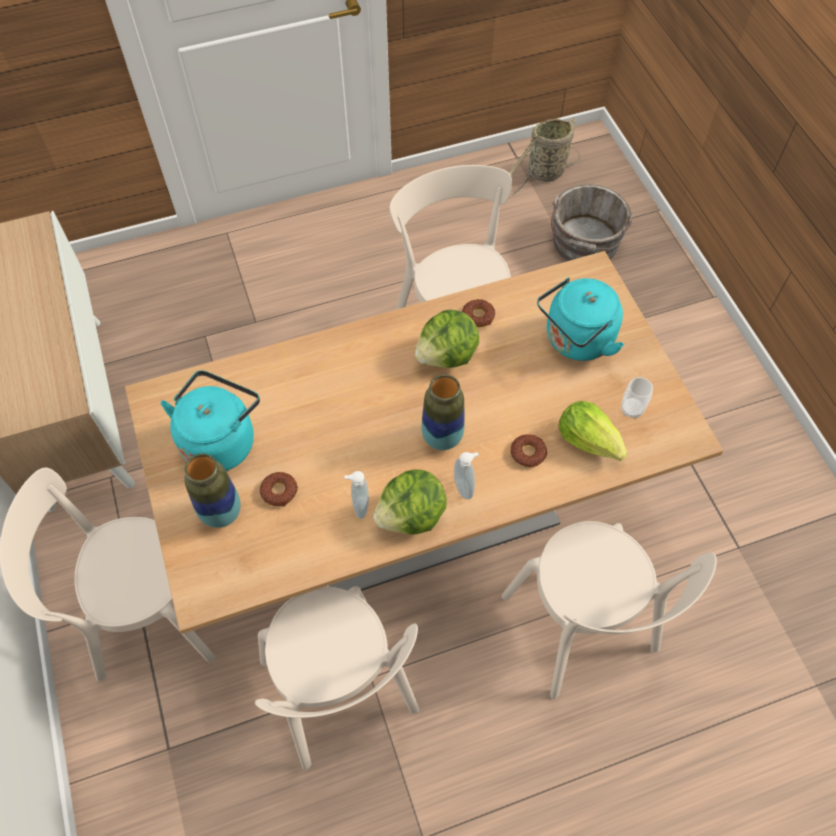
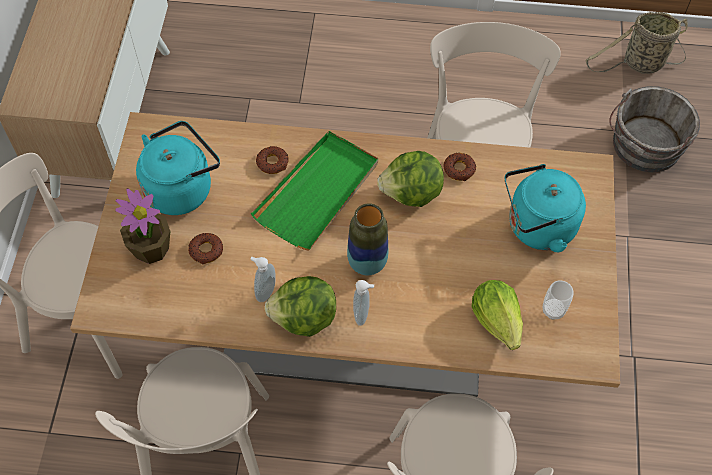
camera: 25 degrees right, 0 degrees up
vase [184,454,241,528] -> potted plant [115,188,170,264]
donut [511,434,547,467] -> donut moved to [256,146,289,174]
none -> green tray [251,131,378,250]

